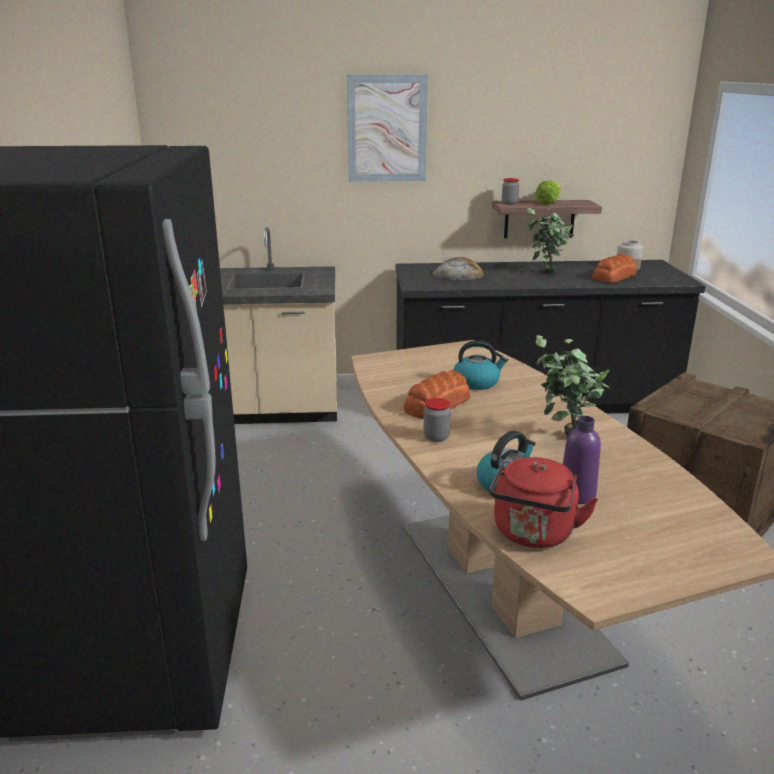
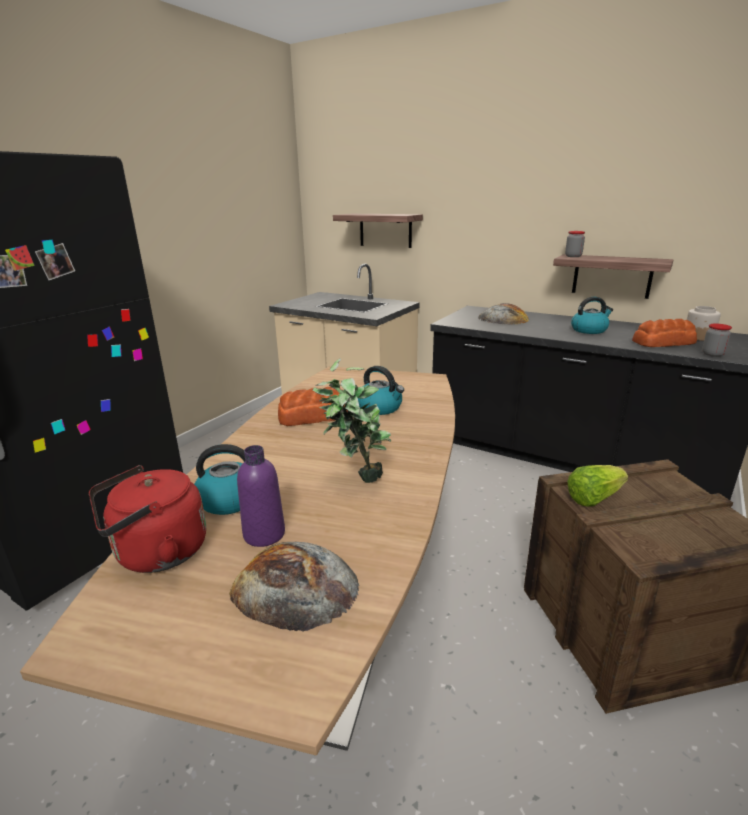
camera: 35 degrees right, 0 degrees up
picture [347,75,428,182] -> none
jar [423,398,451,442] -> jar moved to [702,324,732,357]
potted plant [527,208,574,274] -> kettle [571,297,613,334]
lettuce [535,181,561,205] -> lettuce moved to [567,465,628,507]
none -> bread [229,542,359,632]
none -> shelf [333,214,423,248]

